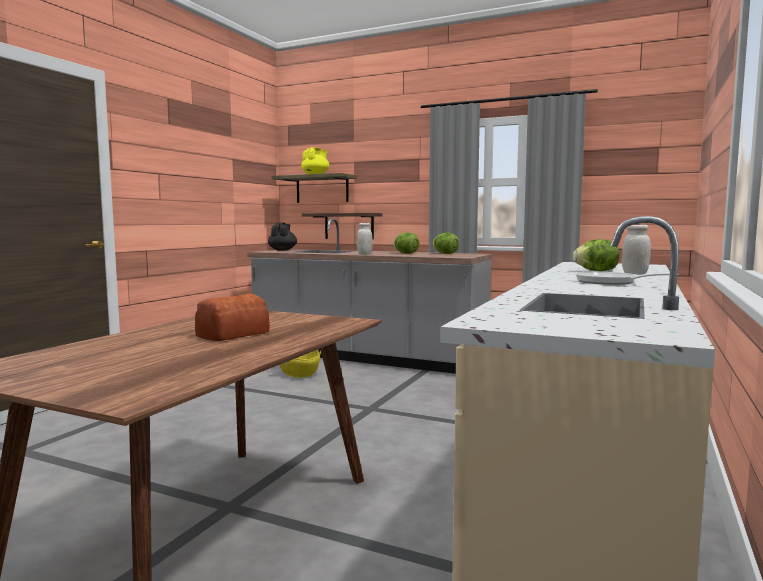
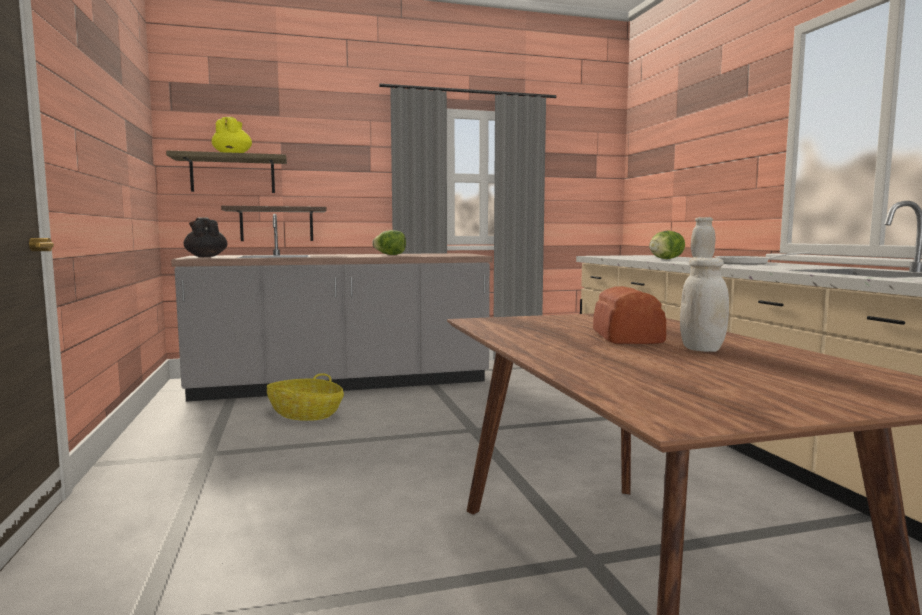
camera: 40 degrees left, 0 degrees up
white jar [357,223,373,255] -> white jar moved to [680,257,729,352]
lettuce [432,232,459,254] -> none

